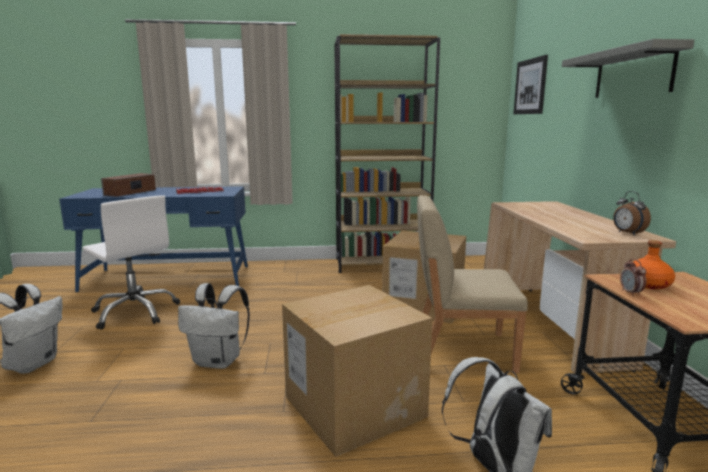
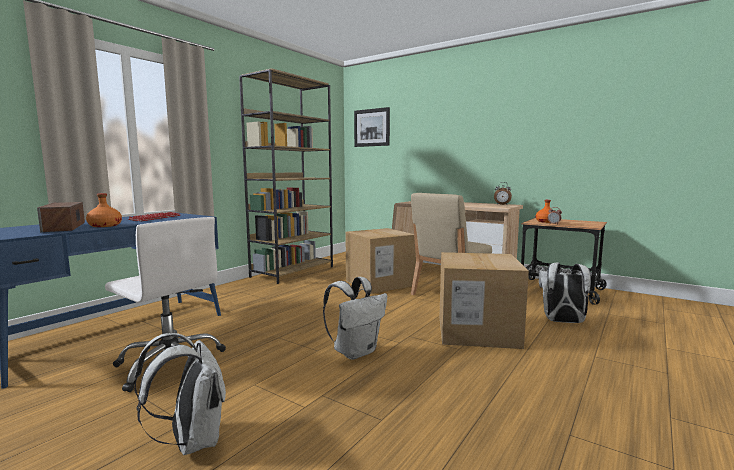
camera: 50 degrees left, 5 degrees down
white office chair [82,195,180,330] -> white office chair turned 45 degrees clockwise [105,217,226,392]
grey shelf [562,39,694,98] -> none
none -> orange bottle [86,193,122,227]

